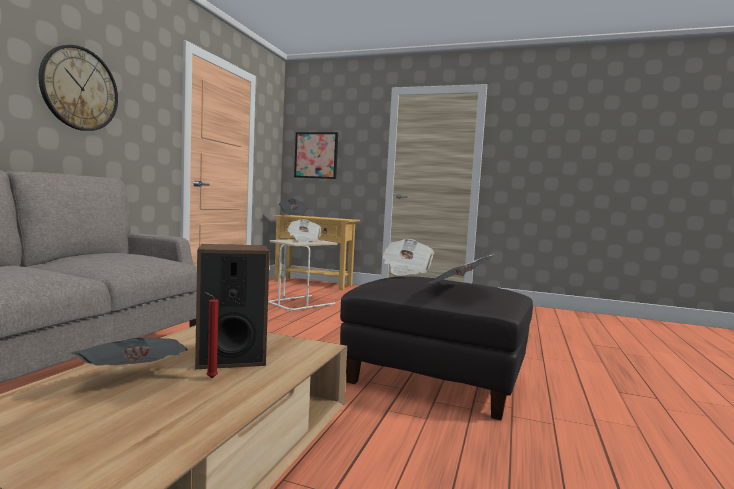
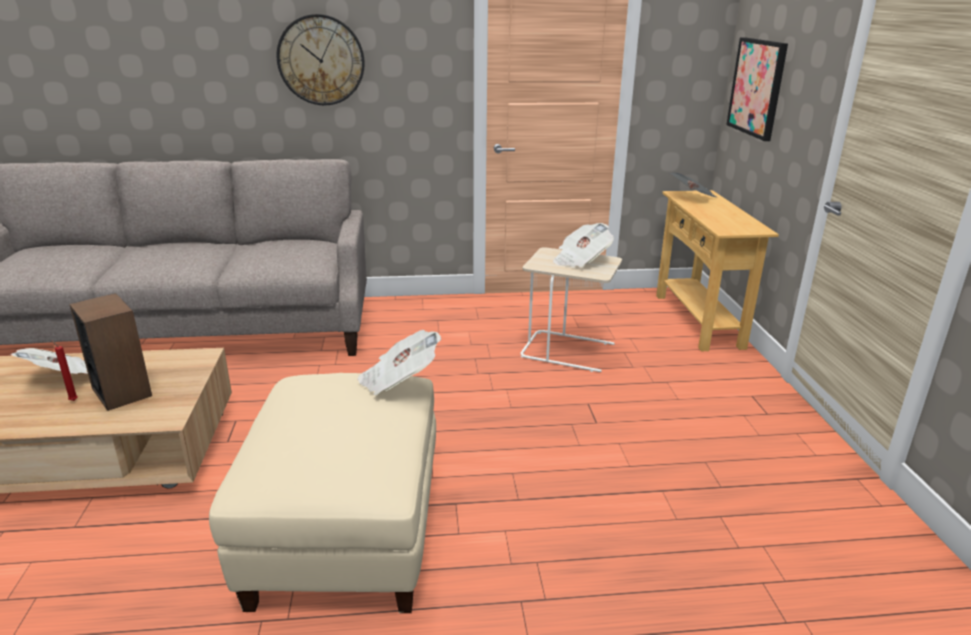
camera: 65 degrees right, 20 degrees up
black ottoman [340,276,533,420] -> beige ottoman [209,373,436,613]
newspaper [426,255,492,284] -> none

